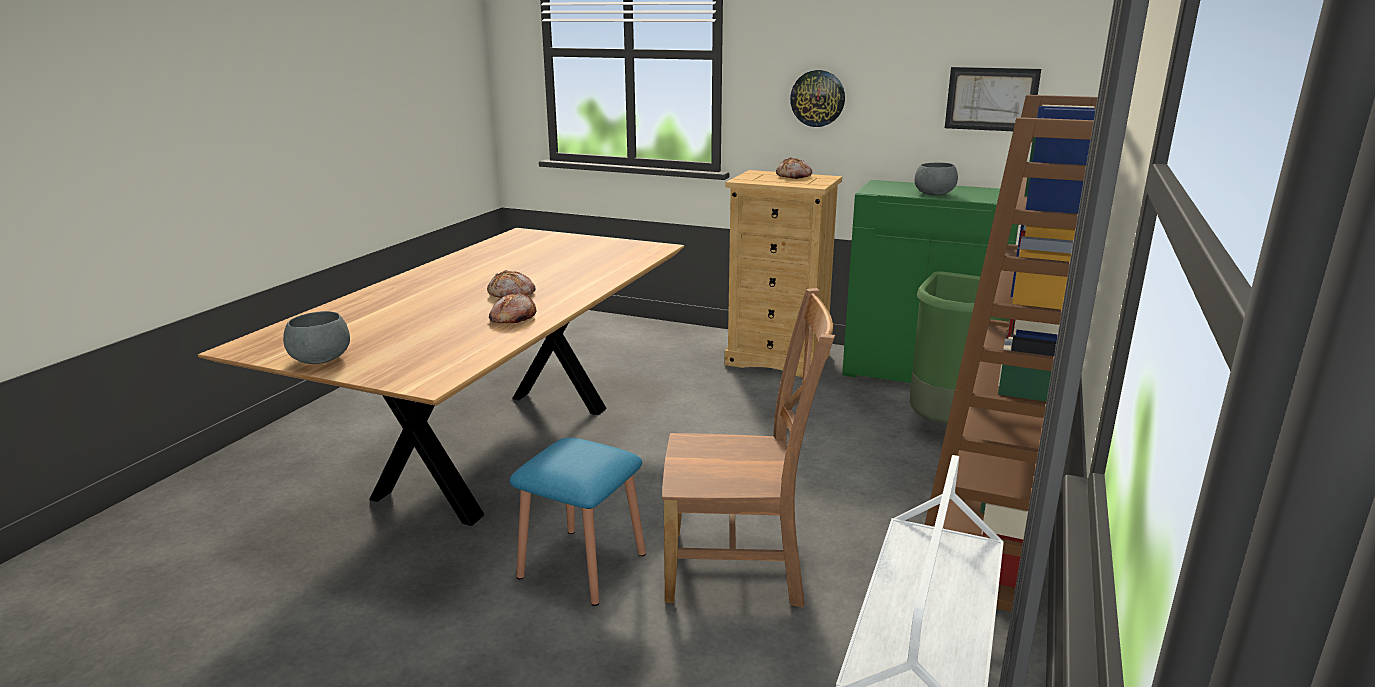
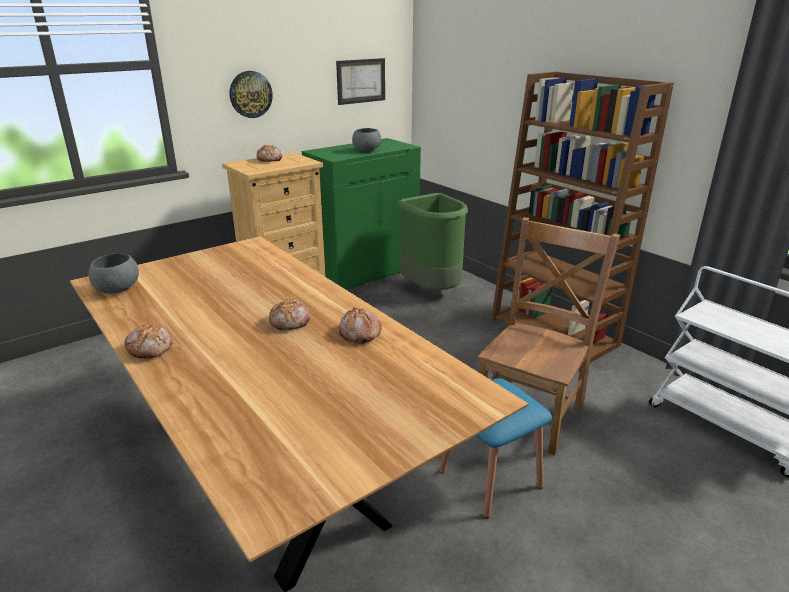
camera: 60 degrees left, 5 degrees up
grey bowl [283,311,350,364] -> grey bowl moved to [88,253,139,294]
none -> bread [125,324,172,358]

